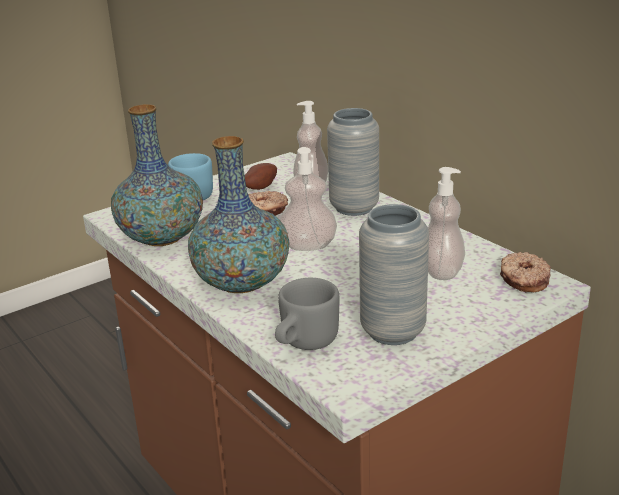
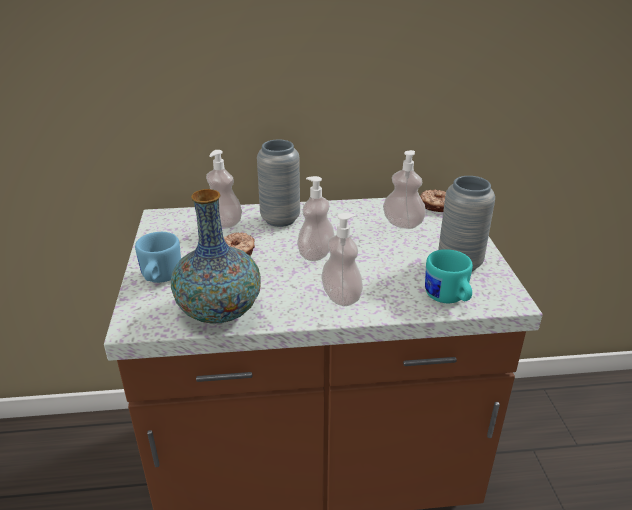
camera: 60 degrees left, 5 degrees up
vase [188,136,290,293] -> soap dispenser [321,213,363,306]
potato [245,163,277,190] -> none
grey mug [275,278,340,350] -> turquoise mug [425,249,473,303]

